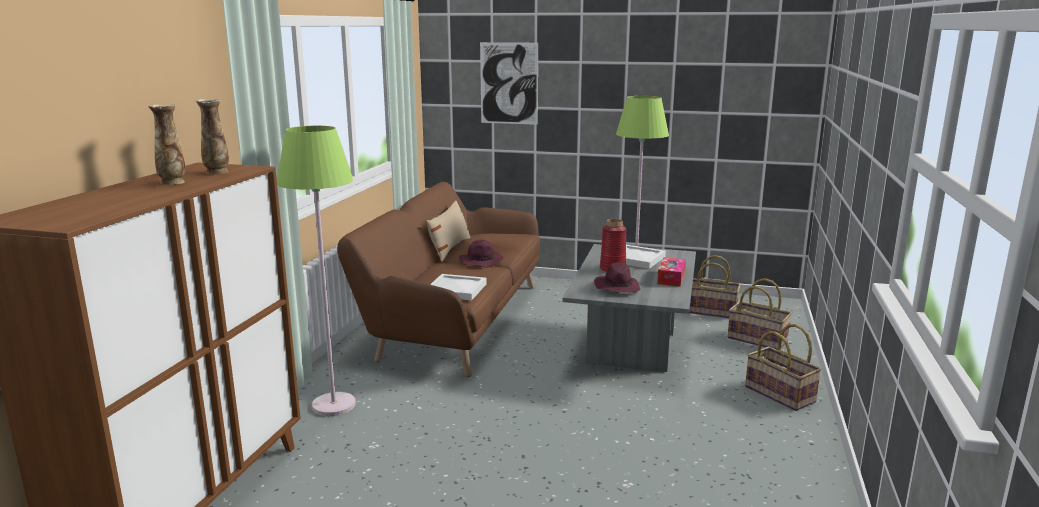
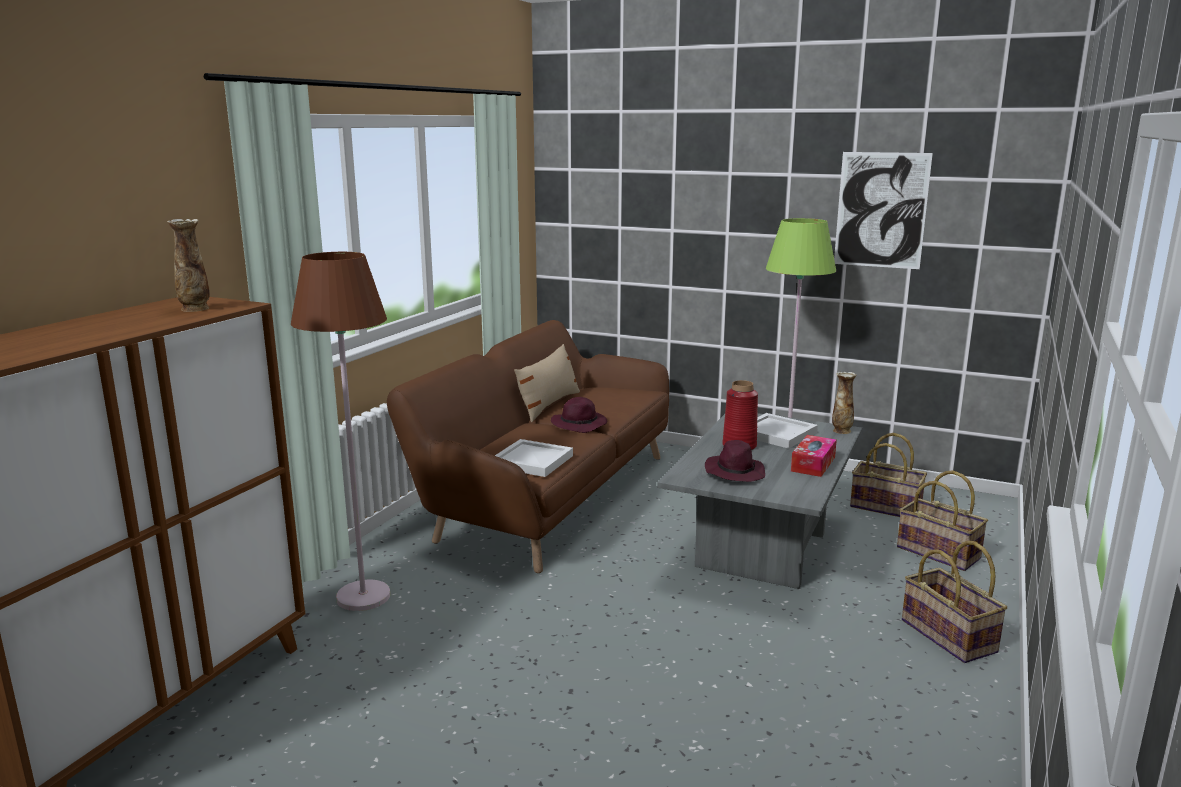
camera: 10 degrees right, 0 degrees up
vase [148,104,185,185] -> vase moved to [832,372,857,434]
green floor lamp [277,126,356,416] -> brown floor lamp [291,252,390,611]
picture [480,42,538,125] -> picture moved to [834,152,933,269]

